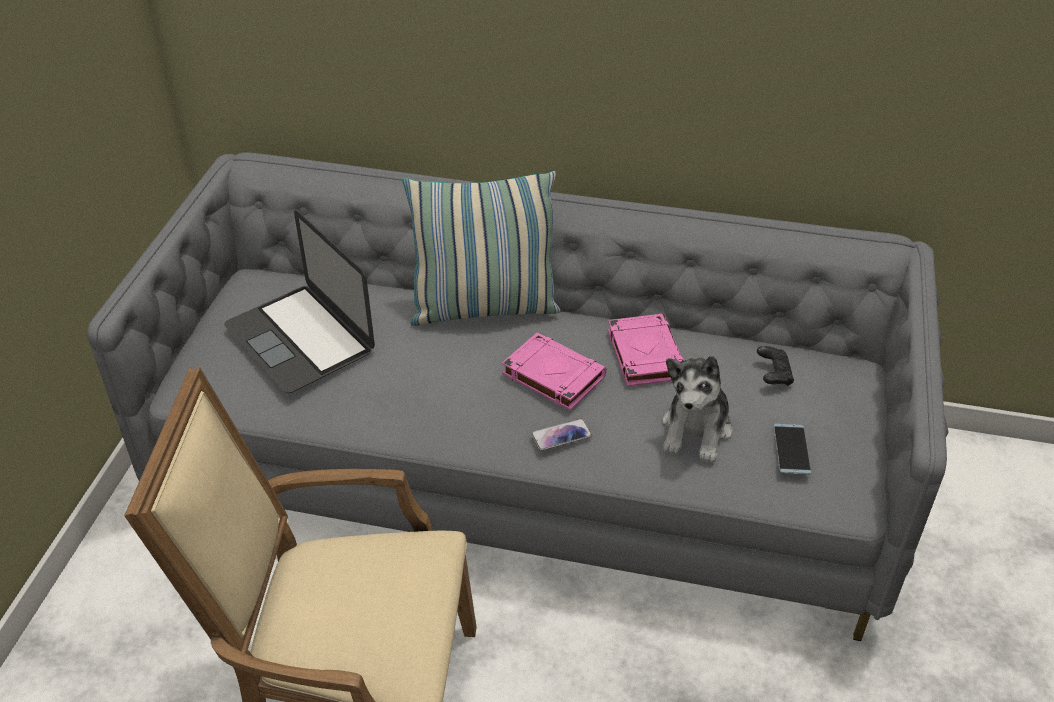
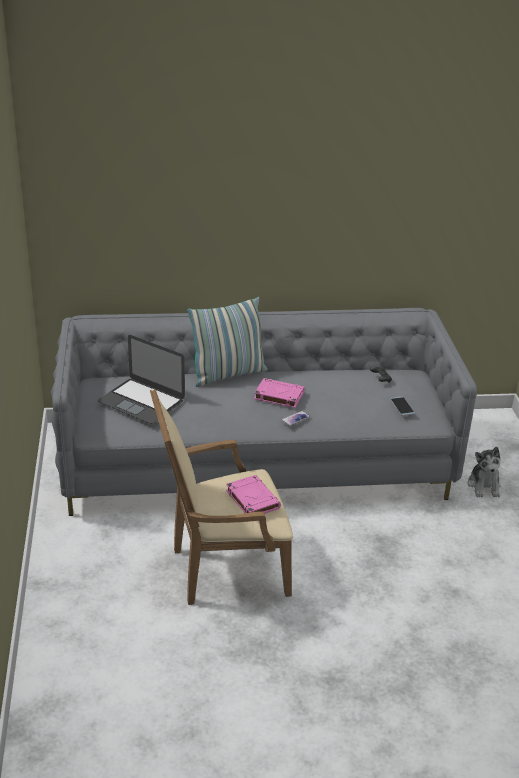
camera: 20 degrees left, 10 degrees down
pink book [608,314,684,387] -> pink book moved to [226,475,281,514]
plush toy [662,356,733,463] -> plush toy moved to [468,447,501,497]

